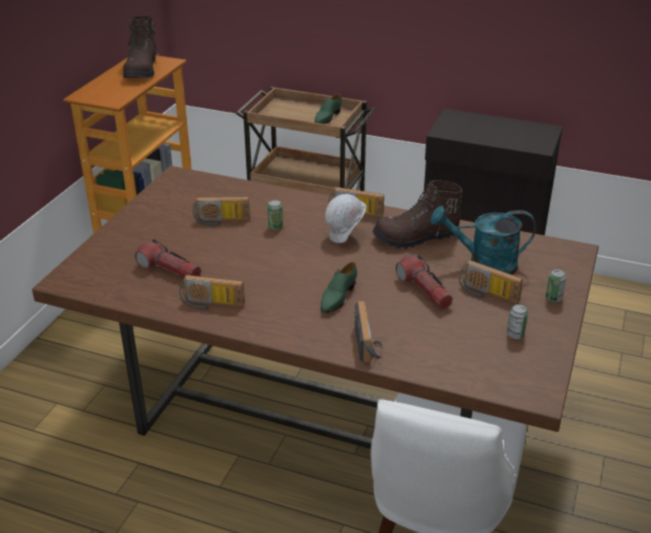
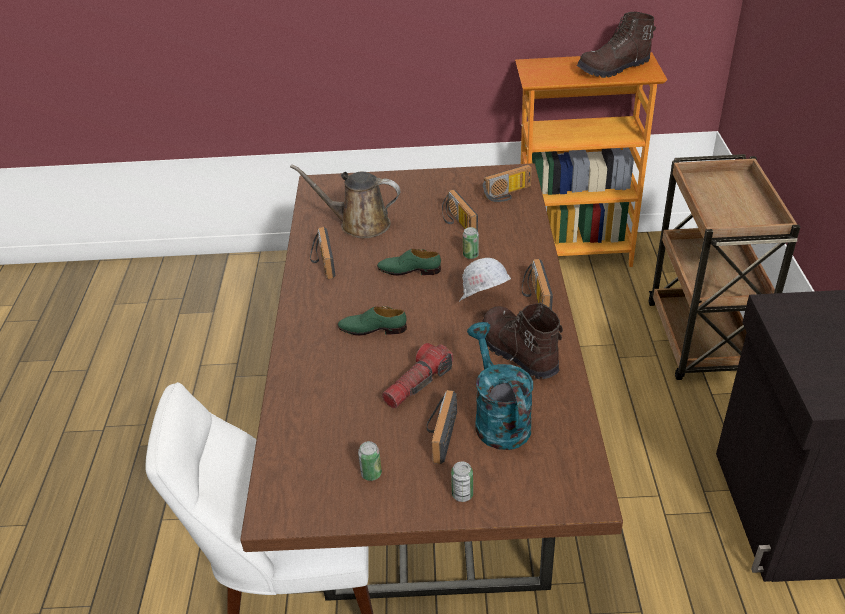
camera: 70 degrees right, 5 degrees up
flashlight [135,239,201,278] -> brown watering can [290,164,400,238]
green shoe [314,94,342,124] -> green shoe moved to [377,249,441,276]
radio [355,301,382,362] -> radio moved to [483,165,532,202]

